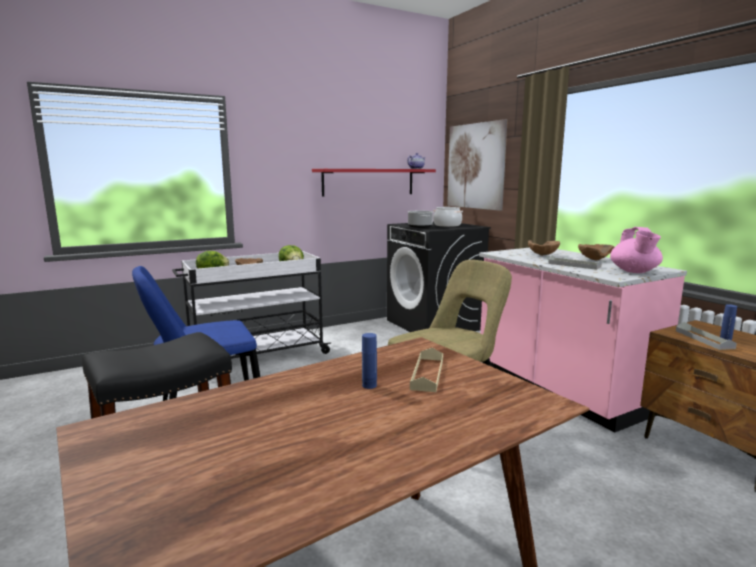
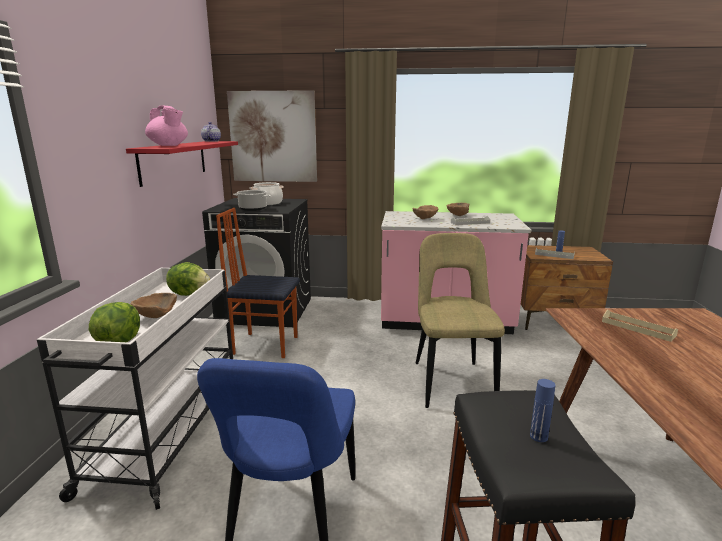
camera: 55 degrees left, 5 degrees up
blue bottle [362,333,377,389] -> blue bottle moved to [530,379,555,442]
pink teapot [610,227,663,273] -> pink teapot moved to [145,106,188,146]
none -> chair [216,208,300,358]

